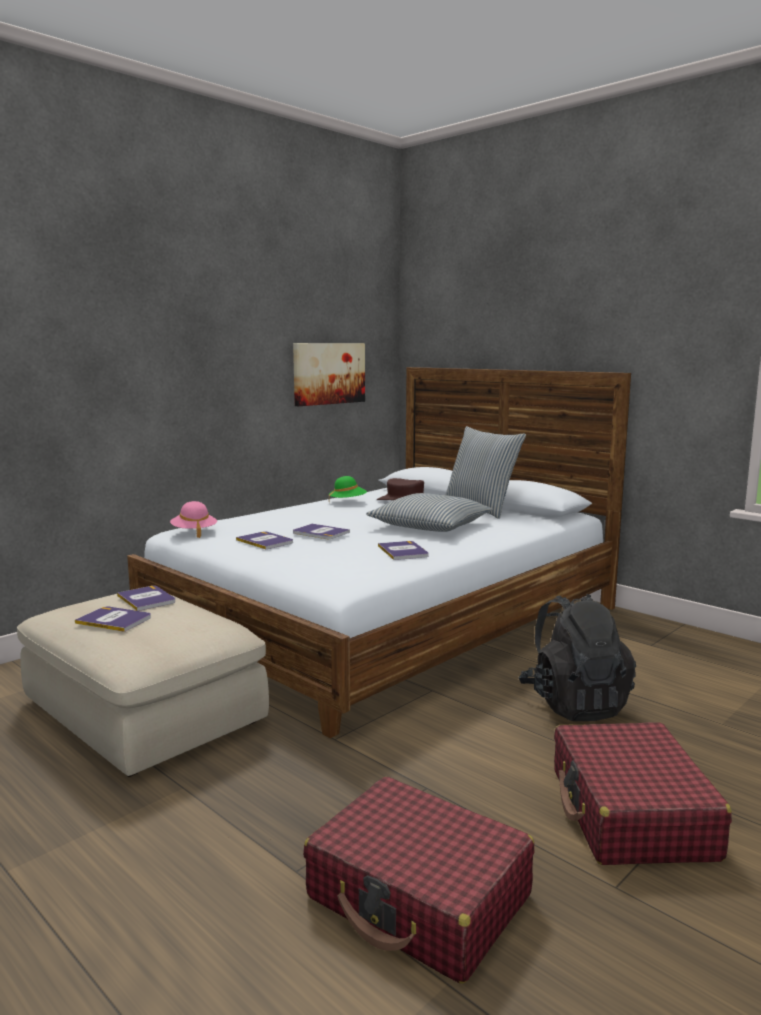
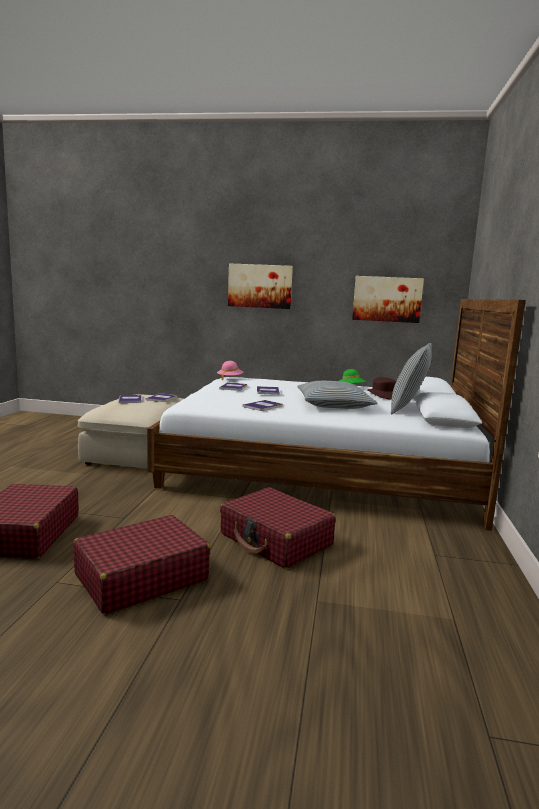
camera: 55 degrees right, 0 degrees up
black backpack [518,594,636,721] -> red suitcase [220,487,336,569]
none -> picture [228,263,293,309]

